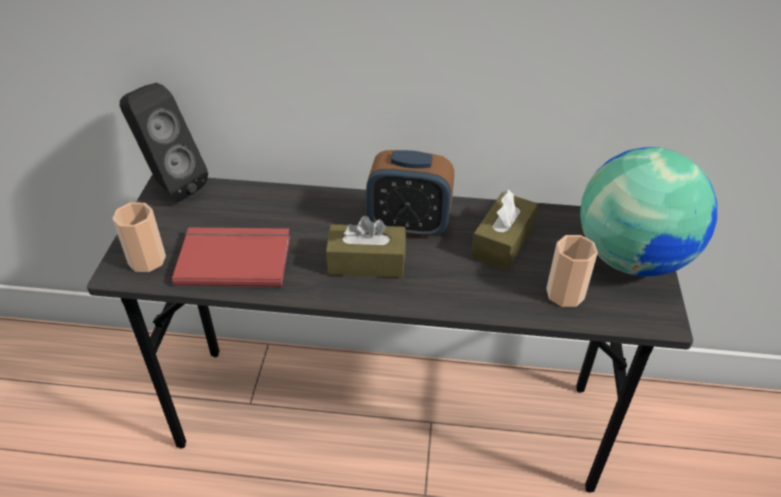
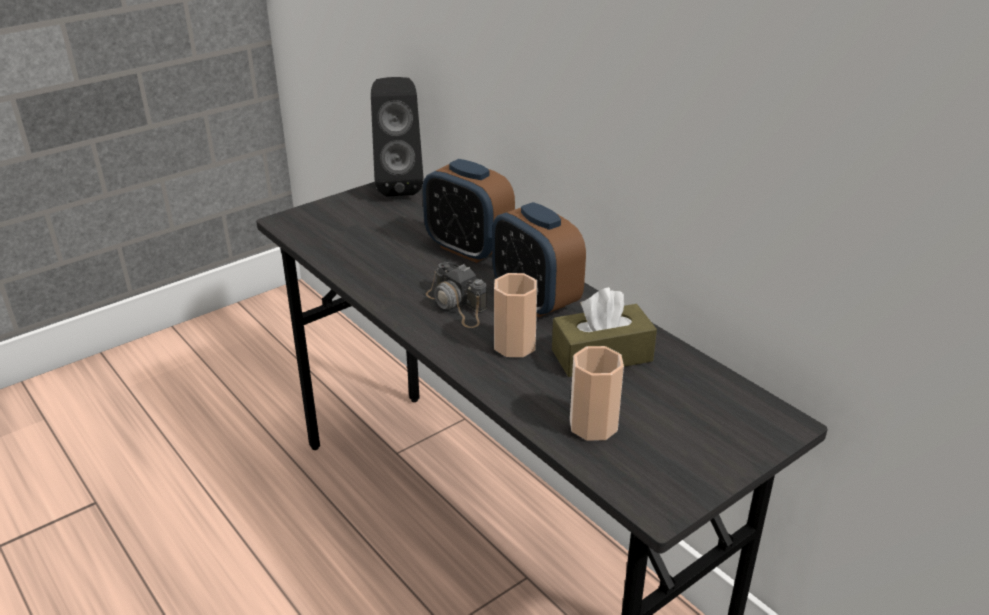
camera: 45 degrees right, 10 degrees down
cup [112,202,166,272] -> cup moved to [494,273,537,357]
red book [172,227,290,287] -> none
brown tissue box [326,216,406,278] -> camera [426,262,487,328]
globe [580,147,717,277] -> none
none -> alarm clock [423,159,515,263]

